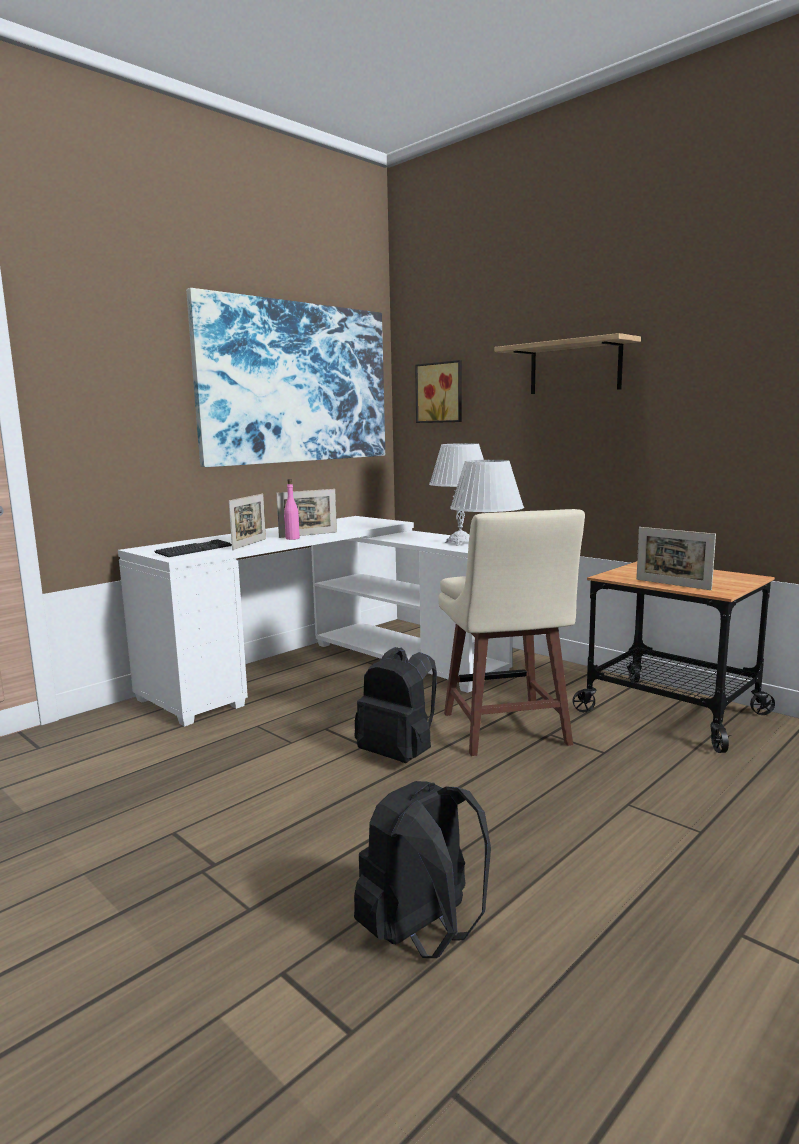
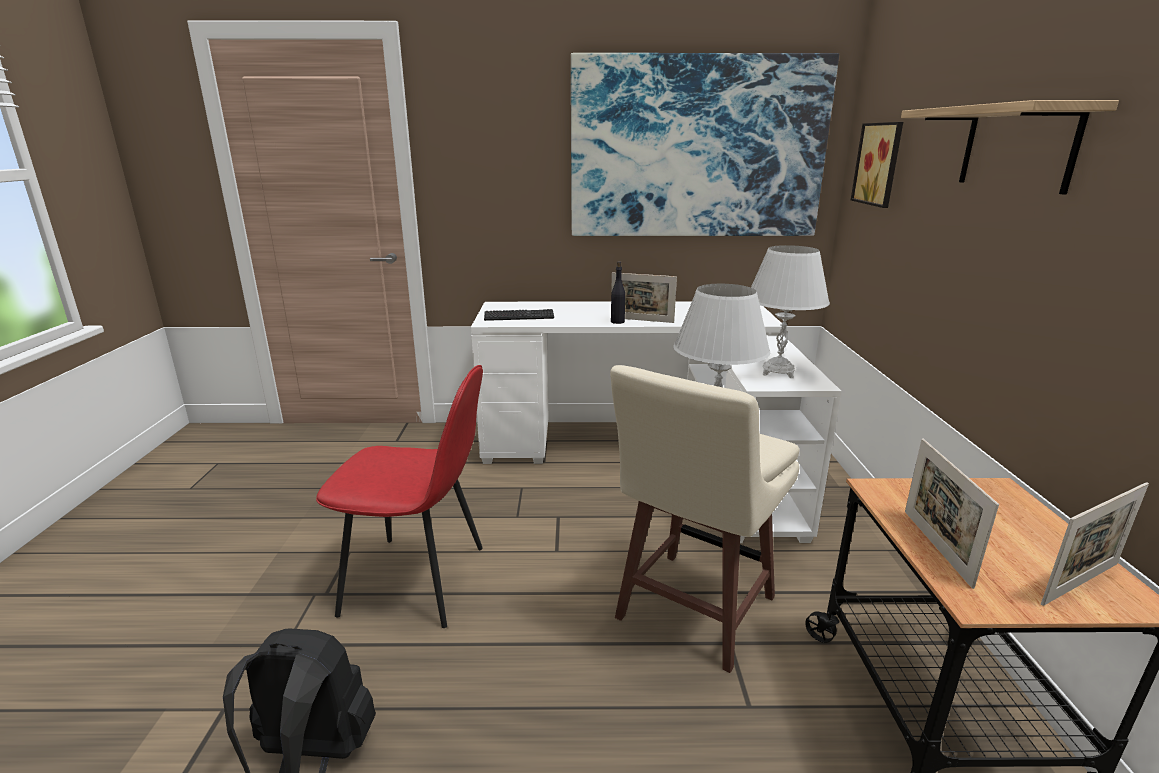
camera: 45 degrees right, 10 degrees up
picture frame [229,494,266,550] -> picture frame moved to [1041,482,1149,606]
pink bottle [284,479,300,540] -> black bottle [611,261,625,324]
black backpack [354,647,437,763] -> none
none -> red chair [316,365,483,628]

